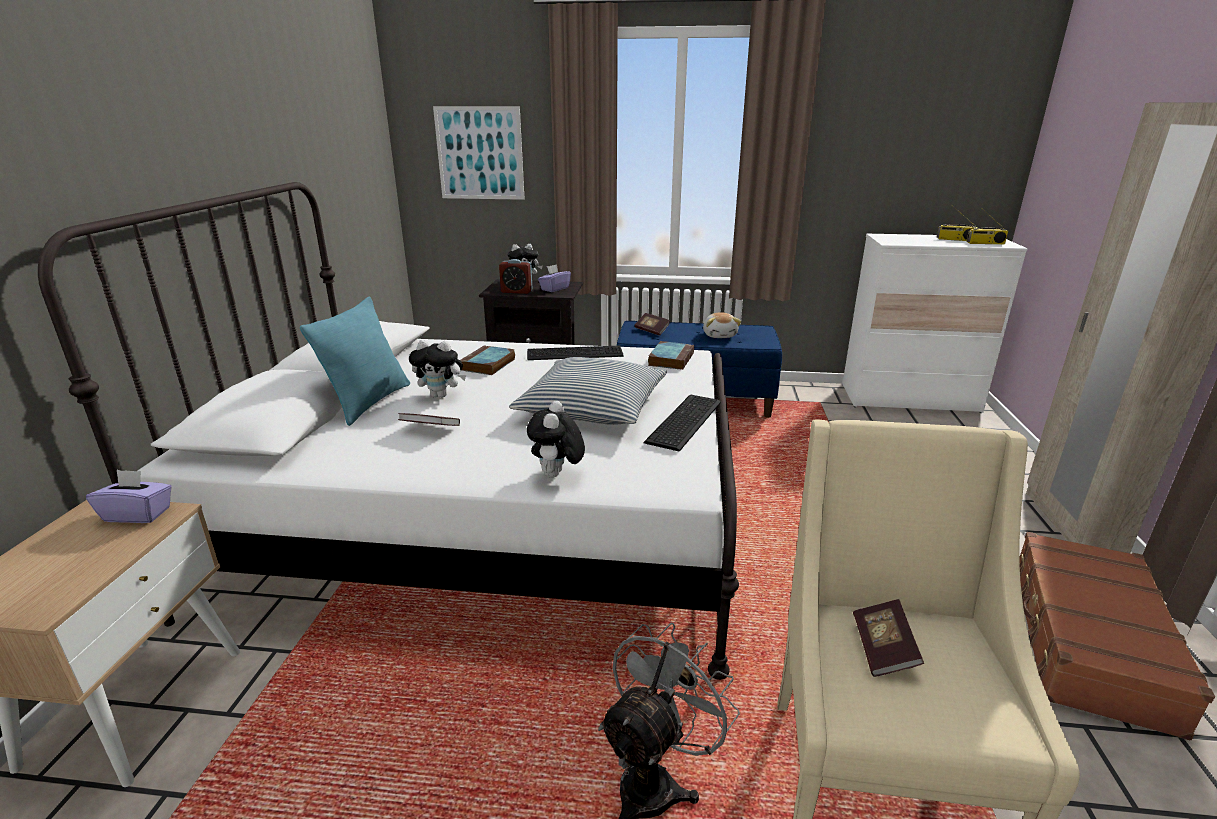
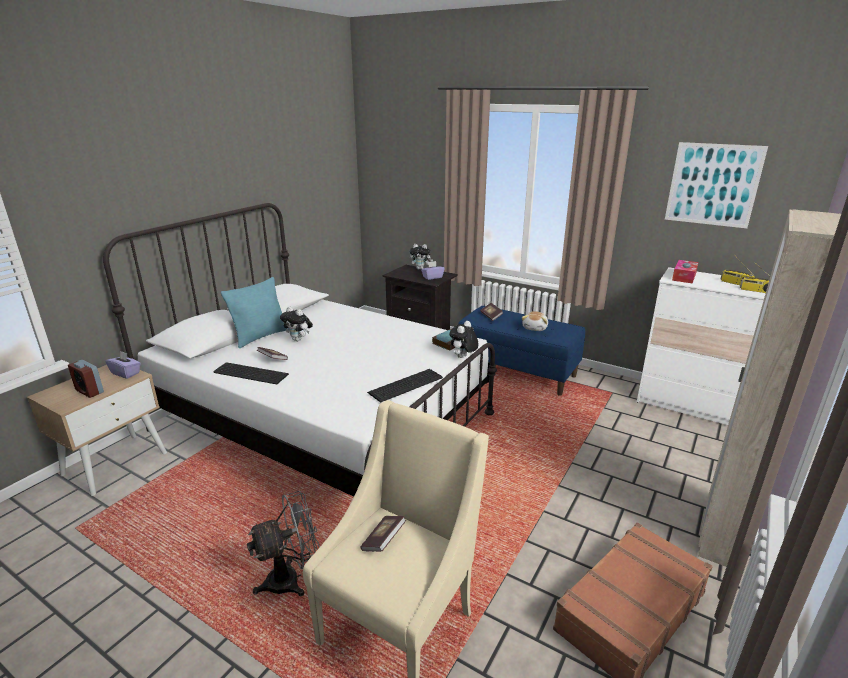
camera: 25 degrees right, 0 degrees up
picture [433,106,525,200] -> picture moved to [665,142,768,228]
book [460,345,515,375] -> none
alarm clock [499,259,533,294] -> alarm clock moved to [68,360,104,398]
pillow [509,357,667,425] -> none
keyboard [527,346,623,360] -> keyboard moved to [213,362,289,384]
plush toy [527,400,585,478] -> plush toy moved to [449,321,479,358]
none -> tissue box [672,260,699,283]

